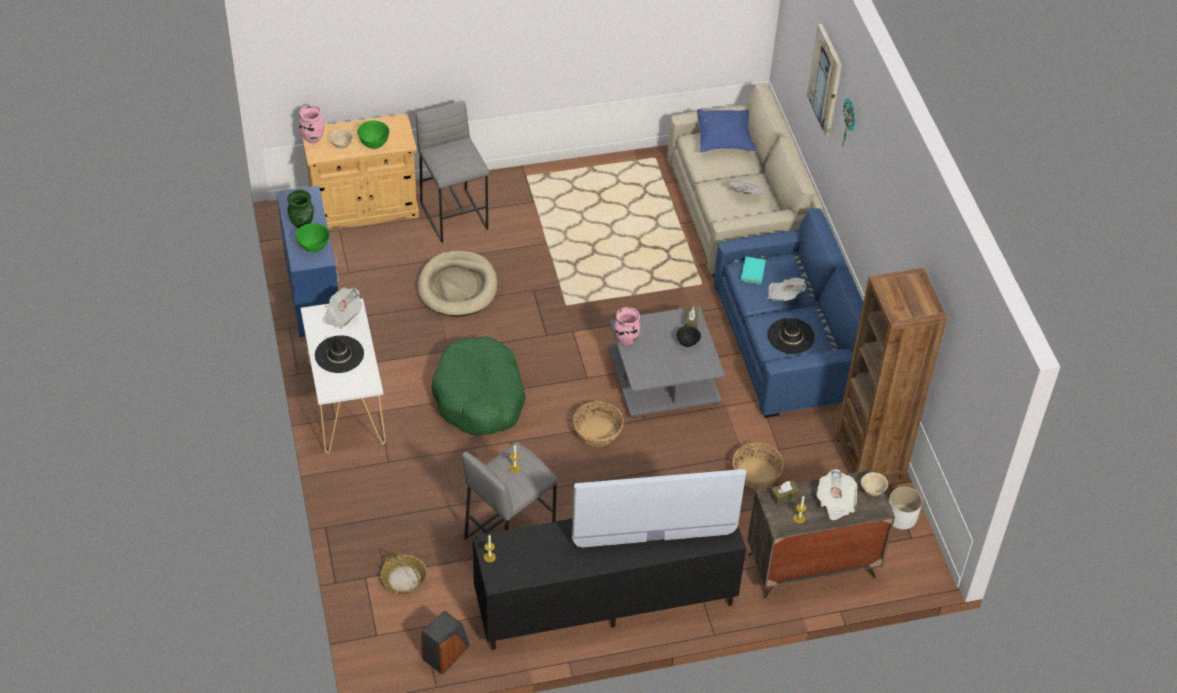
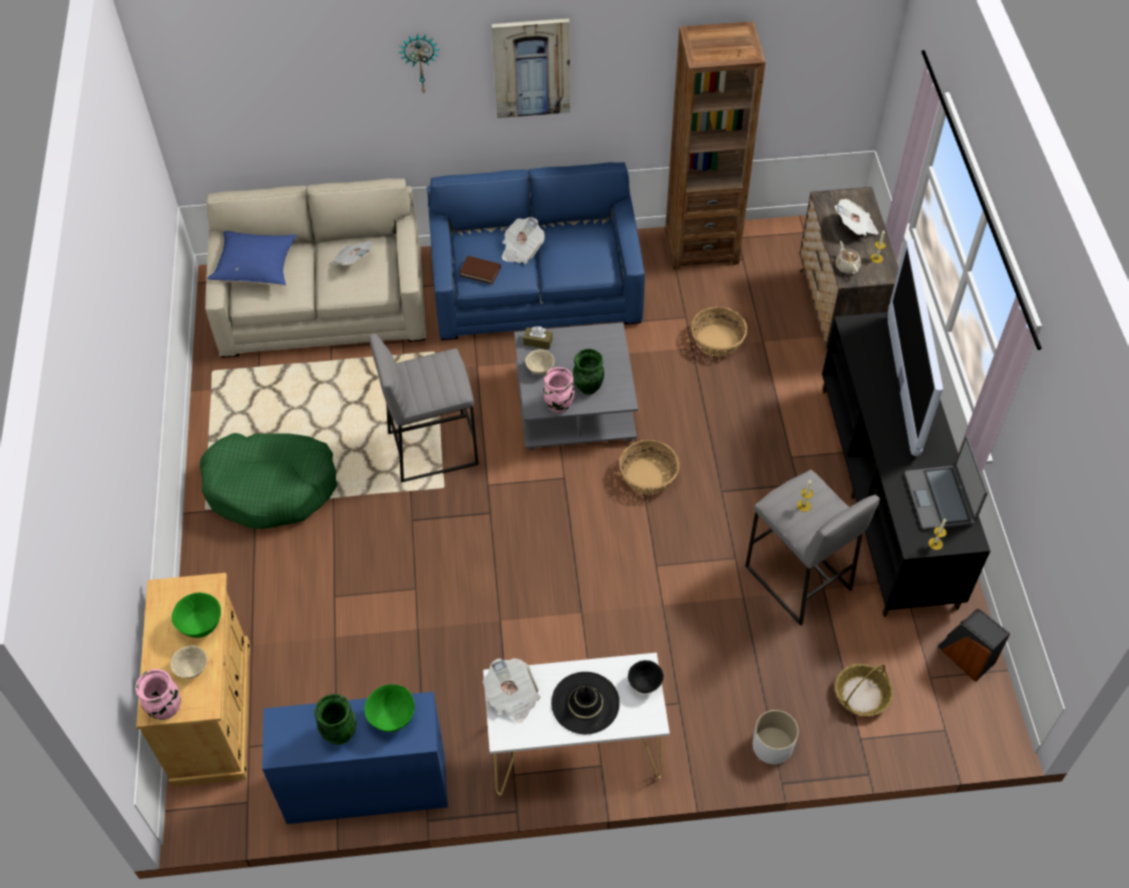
camera: 80 degrees left, 5 degrees up
grey stool [416,101,489,243] -> grey stool moved to [370,334,479,482]
beige dog bed [418,251,498,317] -> none
green dog bed [432,336,526,436] -> green dog bed moved to [200,433,337,529]
black bowl [676,326,701,347] -> black bowl moved to [628,660,664,693]
turquoise book [741,256,766,284] -> brown book [459,256,501,284]
black hat [768,318,815,354] -> none
brown tissue box [770,481,799,505] -> beige teapot [835,241,861,274]
picture [807,24,842,136] -> picture moved to [492,18,570,118]
beige bowl [861,472,888,496] -> beige bowl moved to [525,349,554,375]
white planter [889,487,922,529] -> white planter moved to [753,710,799,765]
none -> green vase [573,349,604,395]
none -> laptop [904,436,988,530]

